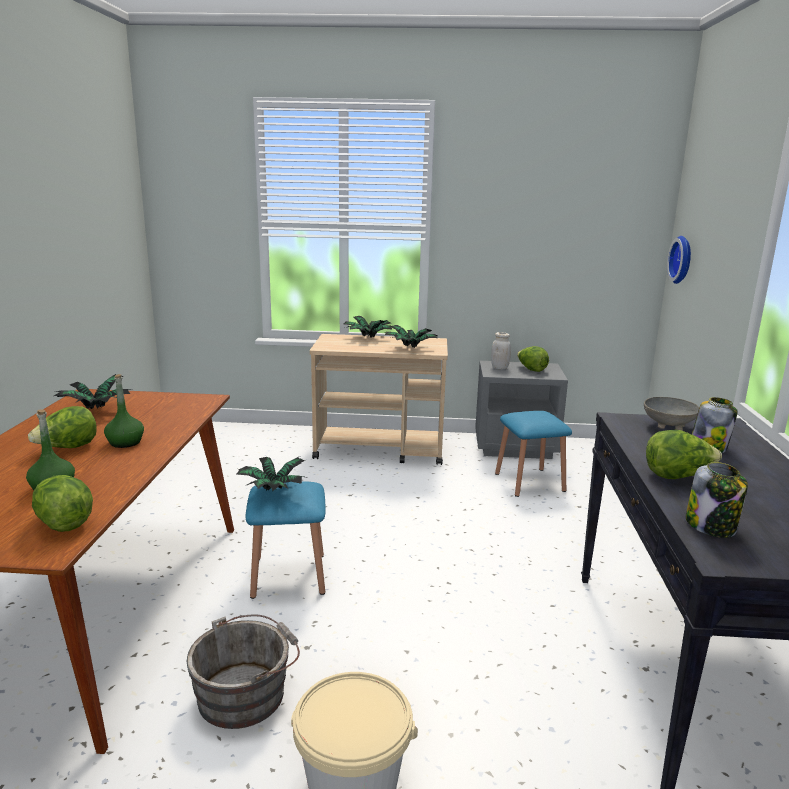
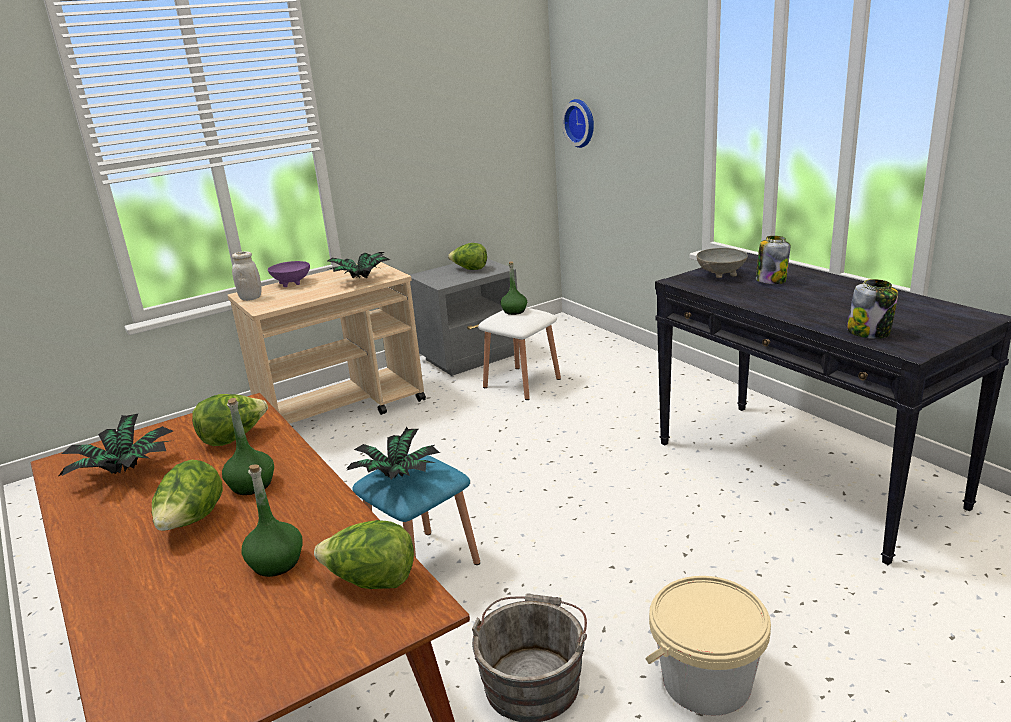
camera: 35 degrees left, 5 degrees up
potted plant [344,316,393,338] -> purple bowl [268,261,310,287]
white jar [491,332,511,369] -> white jar moved to [232,251,262,301]
blue stool [495,411,572,497] -> white stool [478,308,561,400]
lettuce [646,430,722,479] -> lettuce moved to [192,394,268,446]
none -> green bottle [501,261,527,315]

